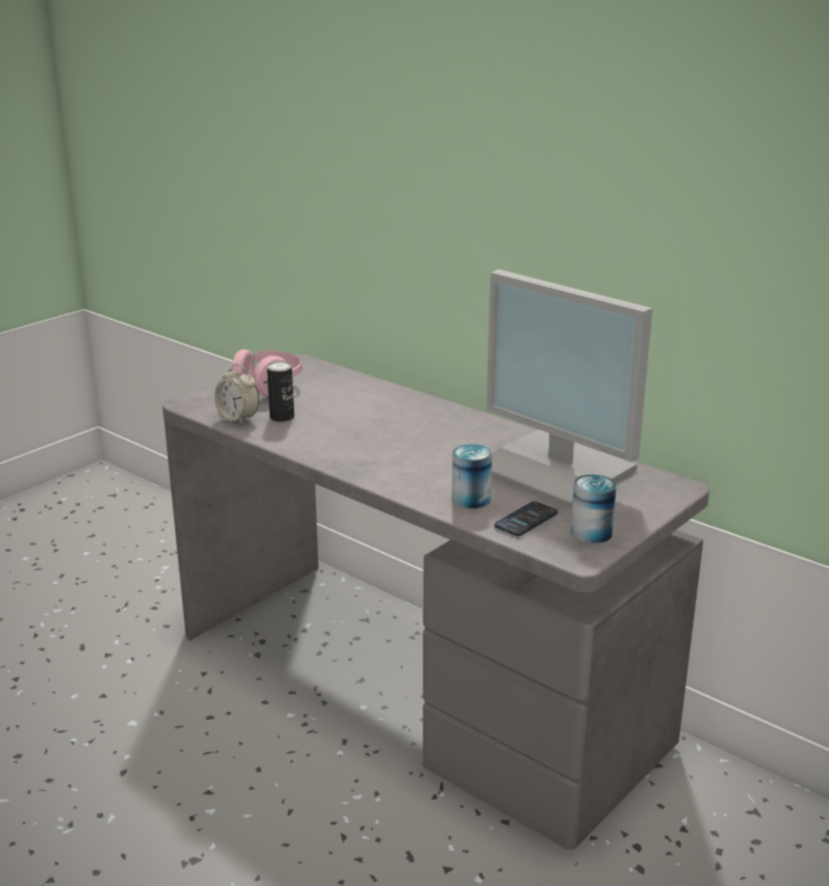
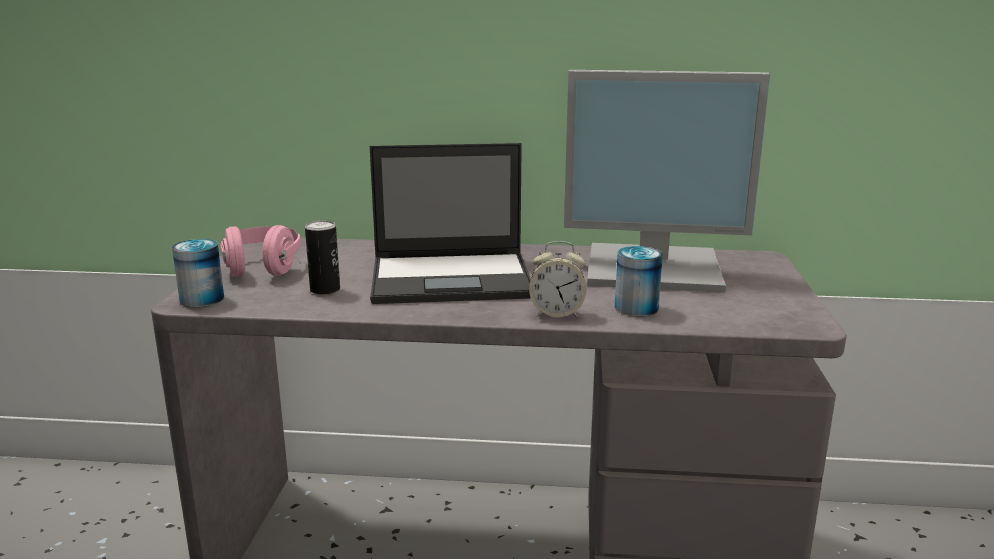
camera: 35 degrees left, 5 degrees down
alarm clock [214,364,259,425] -> alarm clock moved to [529,241,587,318]
phone [495,501,558,536] -> none
can [571,475,617,544] -> can moved to [172,239,224,307]
none -> laptop [370,143,531,304]

